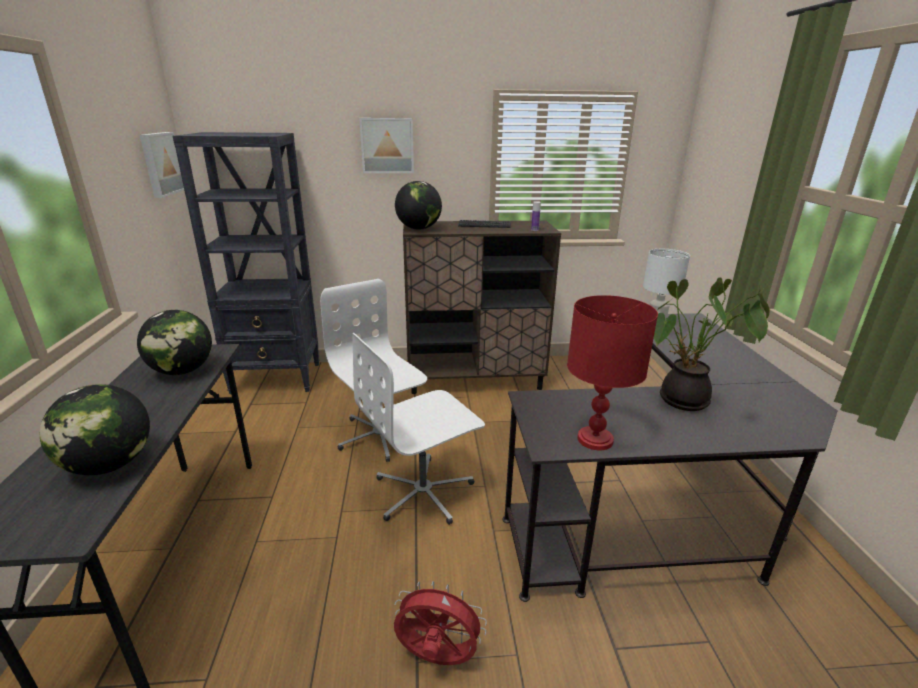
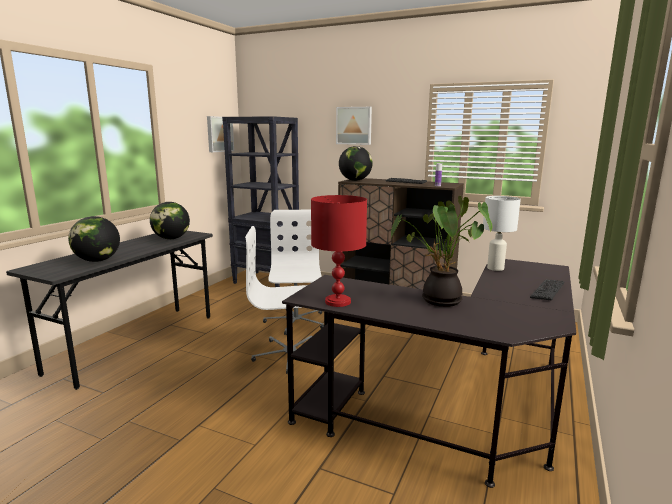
camera: 30 degrees right, 10 degrees down
red fan [394,581,487,665] -> none
none -> keyboard [530,279,564,300]

